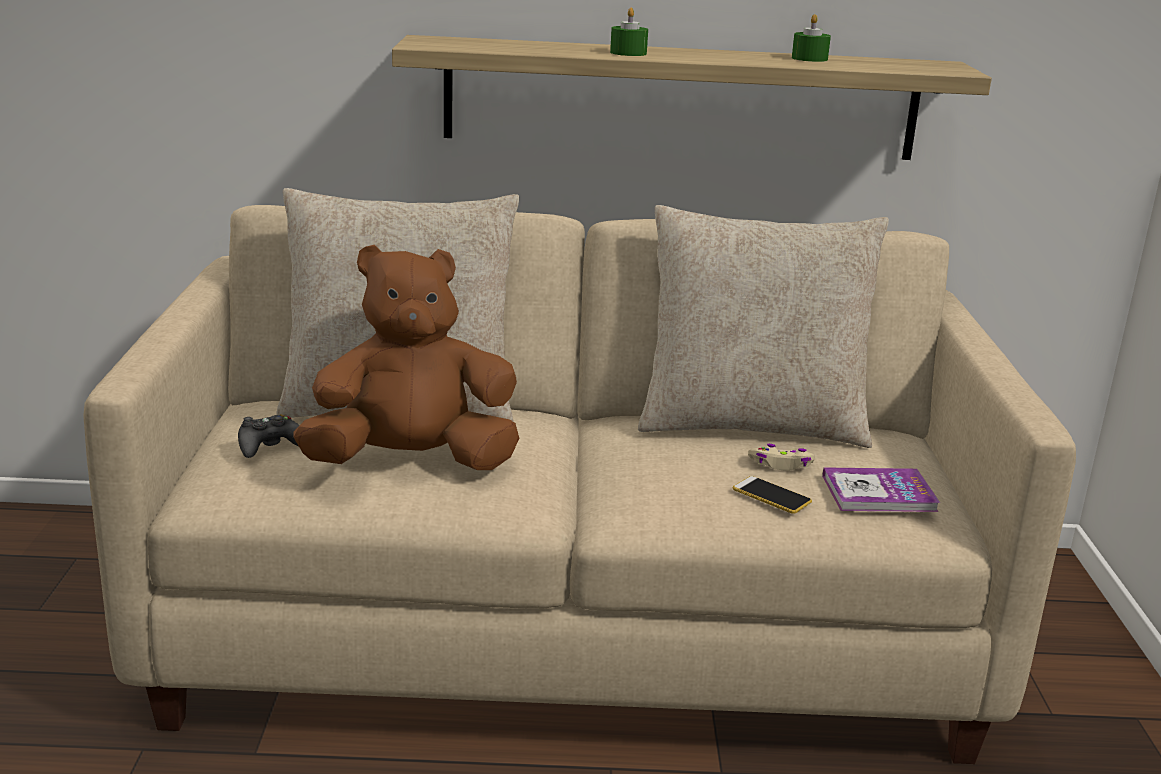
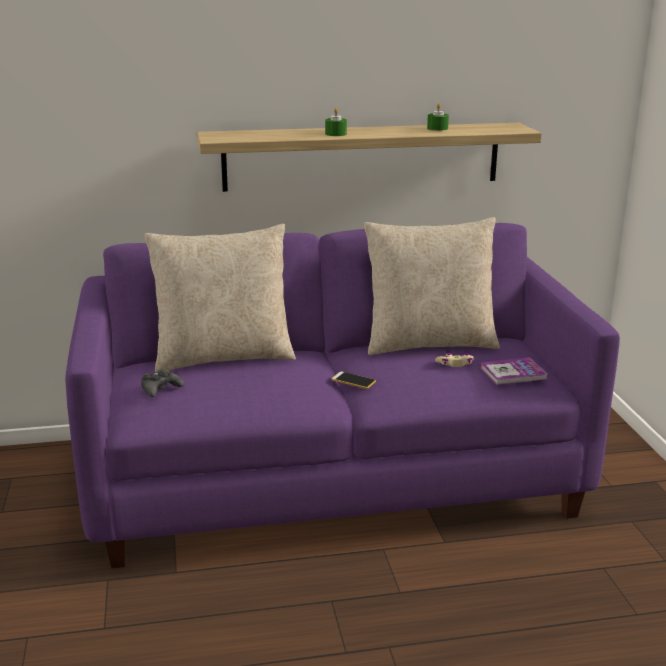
camera: 10 degrees left, 0 degrees up
beige sofa [83,205,1076,764] -> purple sofa [65,223,620,568]
brown plush toy [294,245,519,470] -> none
phone [733,476,812,514] -> phone moved to [331,371,376,389]

